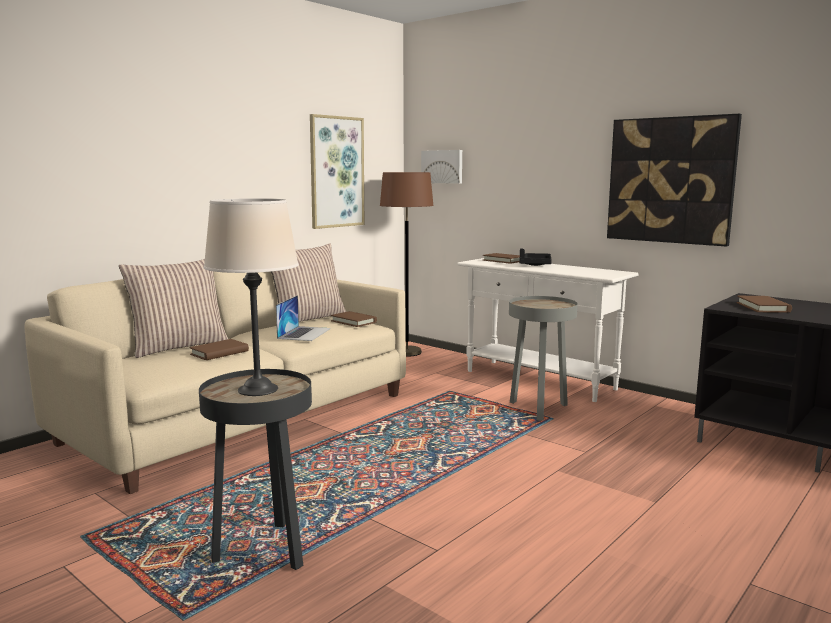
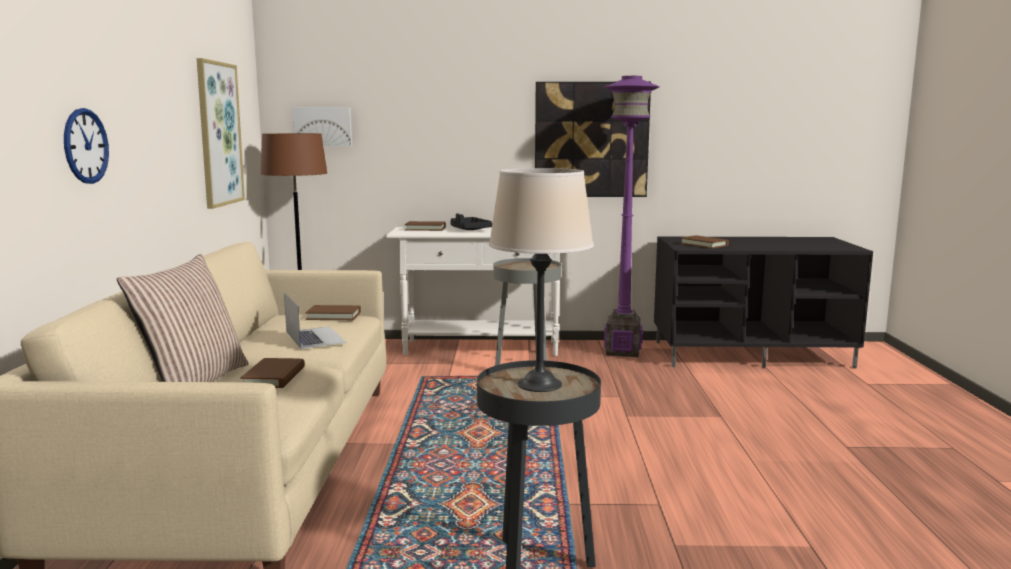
camera: 40 degrees left, 0 degrees up
pillow [271,243,346,322] -> none
none -> wall clock [64,108,109,184]
none -> purple floor lamp [603,76,660,357]

